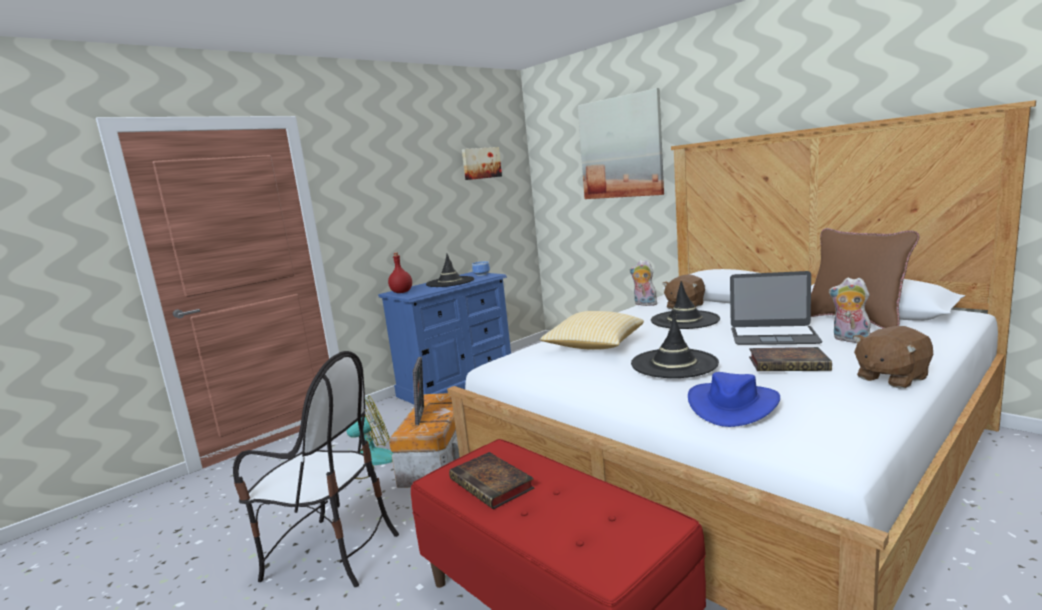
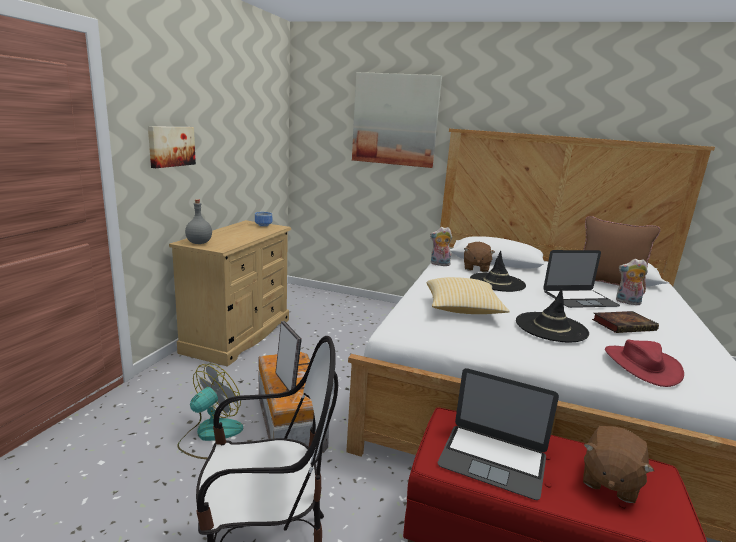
camera: 30 degrees left, 5 degrees up
blue dresser [378,272,511,404] -> beige dresser [169,220,291,367]
red bottle [388,253,412,293] -> grey bottle [185,199,212,244]
black hat [426,254,474,287] -> none
book [449,452,535,510] -> laptop [438,368,559,500]
picture [462,147,502,180] -> picture moved to [148,126,196,168]
blue hat [688,372,780,427] -> red hat [605,340,684,387]
brown plush toy [852,326,933,389] -> brown plush toy moved to [583,426,654,503]

